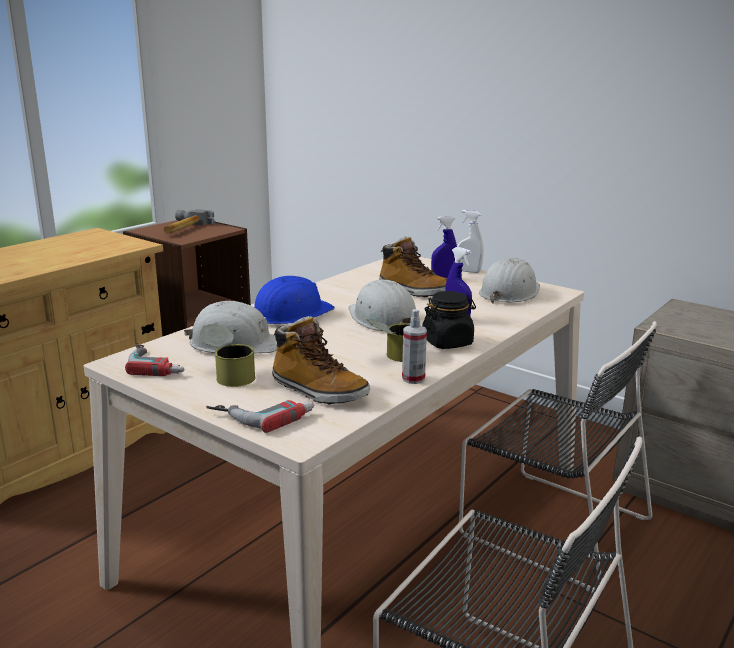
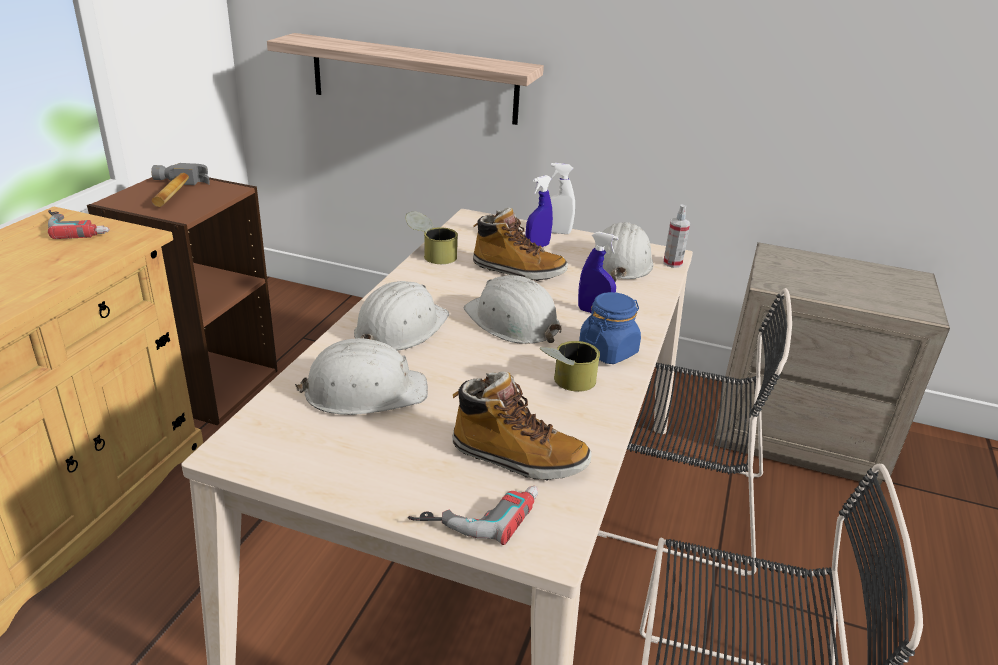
camera: 20 degrees left, 10 degrees up
power drill [125,342,185,376] -> power drill moved to [48,210,110,239]
can [200,323,256,387] -> can moved to [405,211,458,264]
blue hard hat [254,276,335,324] -> white hard hat [354,281,449,351]
spray bottle [402,309,427,384] -> spray bottle moved to [663,204,690,268]
black jar [422,291,476,349] -> blue jar [579,292,641,364]
none -> shelf [267,33,544,125]

